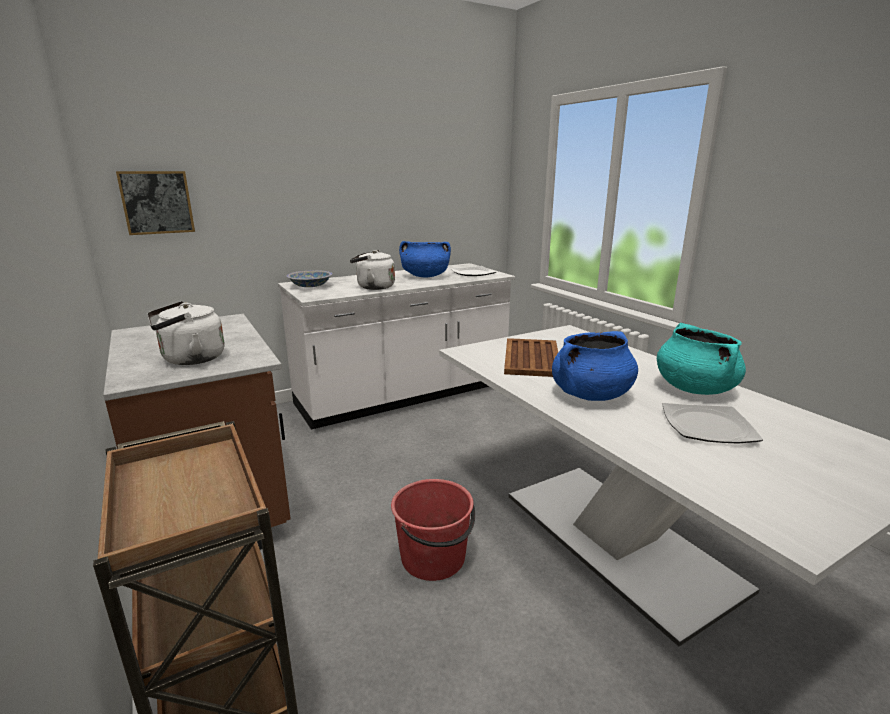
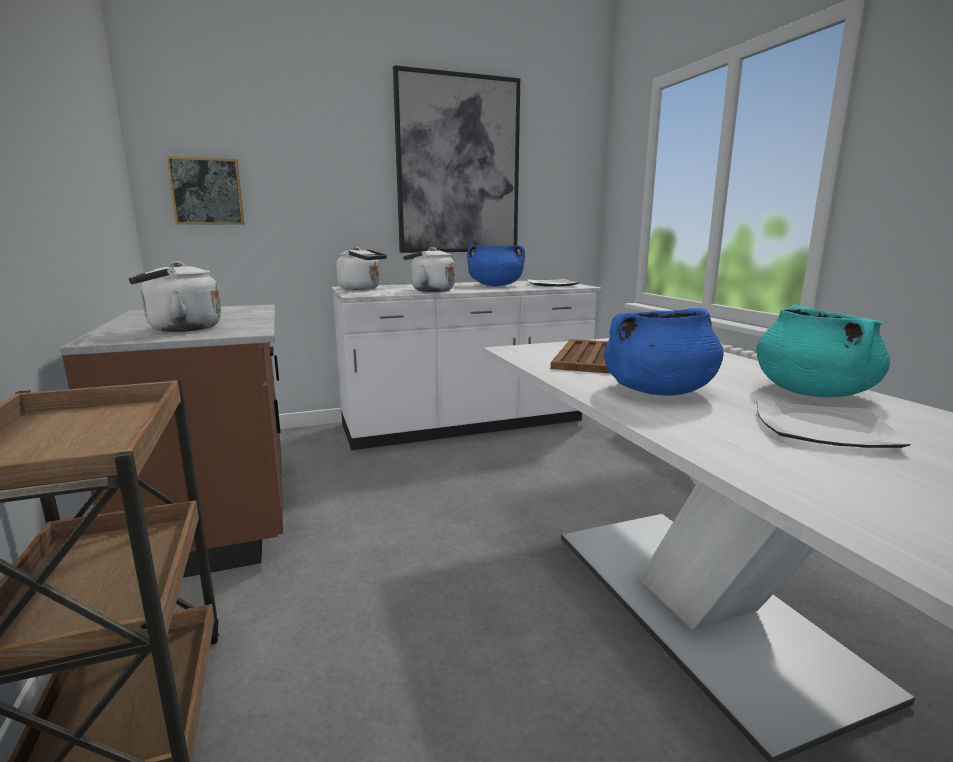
camera: 10 degrees right, 5 degrees down
bowl [287,270,332,287] -> white kettle [336,247,387,290]
red bucket [391,479,475,581] -> none
none -> picture [393,65,520,253]

